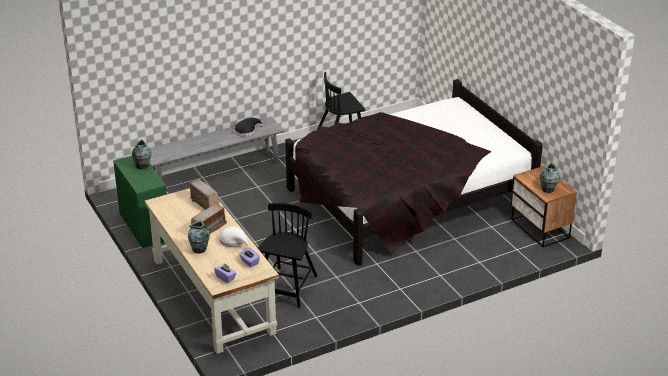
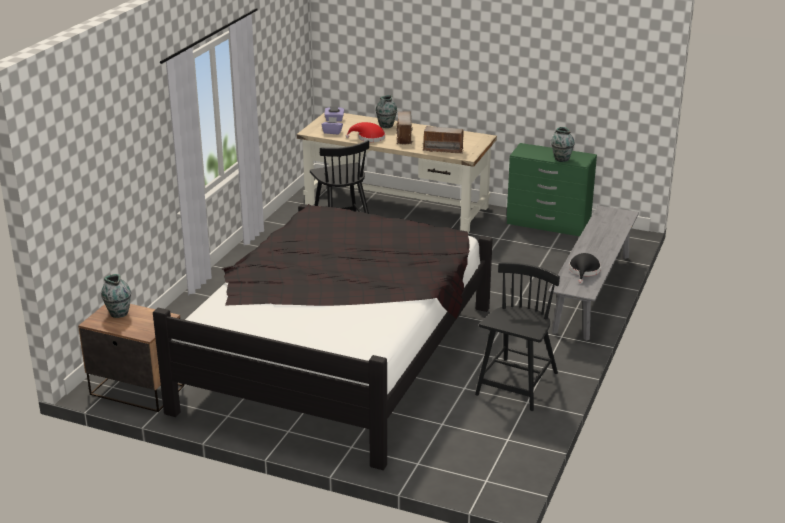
camera: 140 degrees right, 5 degrees down
white hat [219,227,250,248] -> red hat [346,122,385,142]

